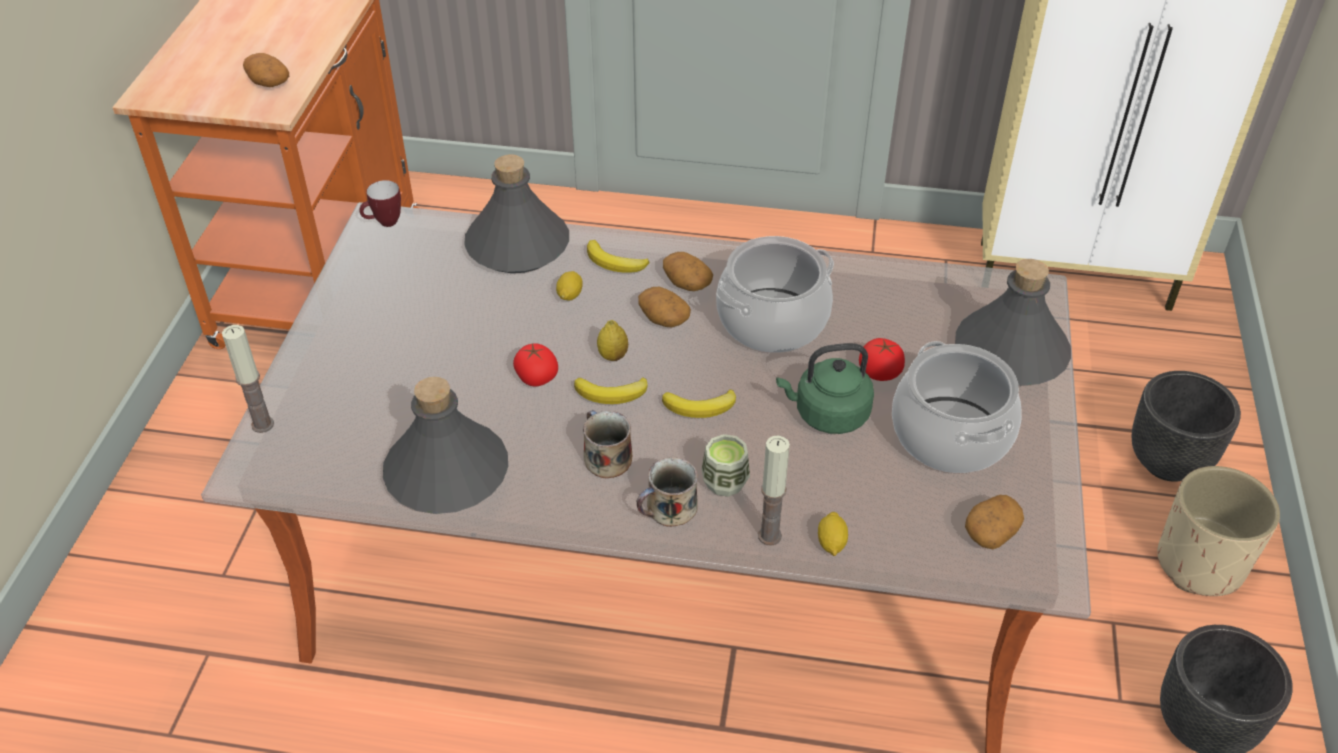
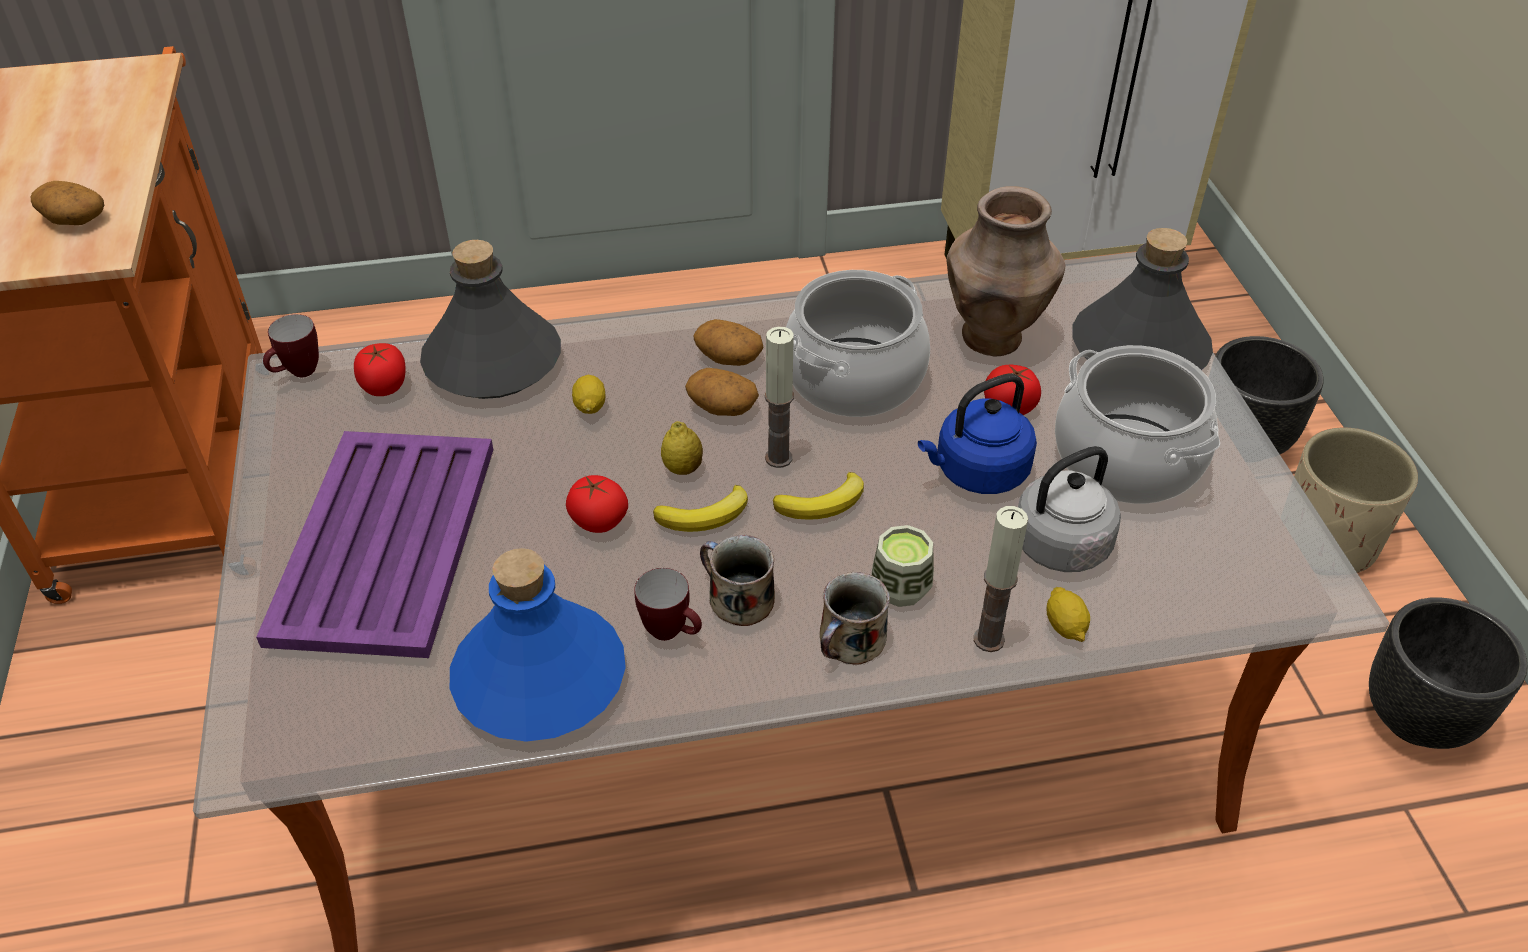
camera: 20 degrees left, 0 degrees up
candle [222,325,274,433] -> candle moved to [764,327,794,468]
grey bottle [383,377,508,514] -> blue bottle [450,548,626,742]
banana [587,240,649,273] -> none
green kettle [776,343,874,434] -> blue kettle [918,374,1037,494]
potato [965,495,1024,549] -> none
none -> purple tray [256,431,493,658]
none -> tomato [354,343,406,396]
none -> mug [634,568,702,641]
none -> brown vase [946,186,1065,357]
none -> grey kettle [1018,446,1121,572]

